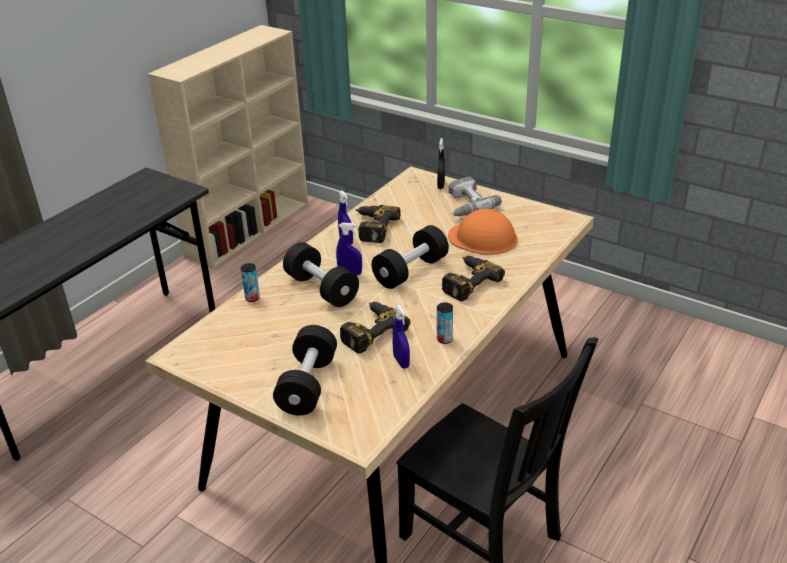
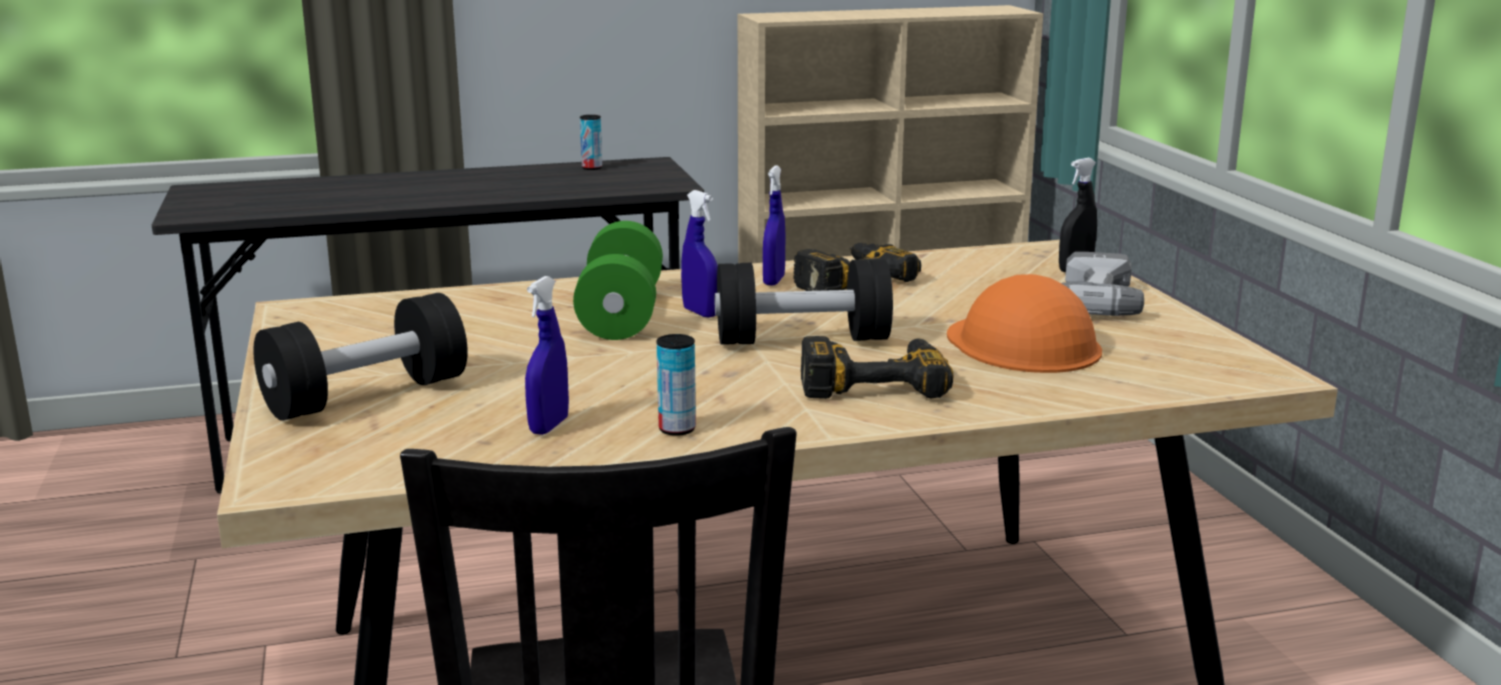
camera: 40 degrees right, 15 degrees down
can [241,263,260,302] -> can moved to [580,115,602,170]
black dumbbell [283,242,359,307] -> green dumbbell [573,221,663,340]
power drill [340,302,410,354] -> none

